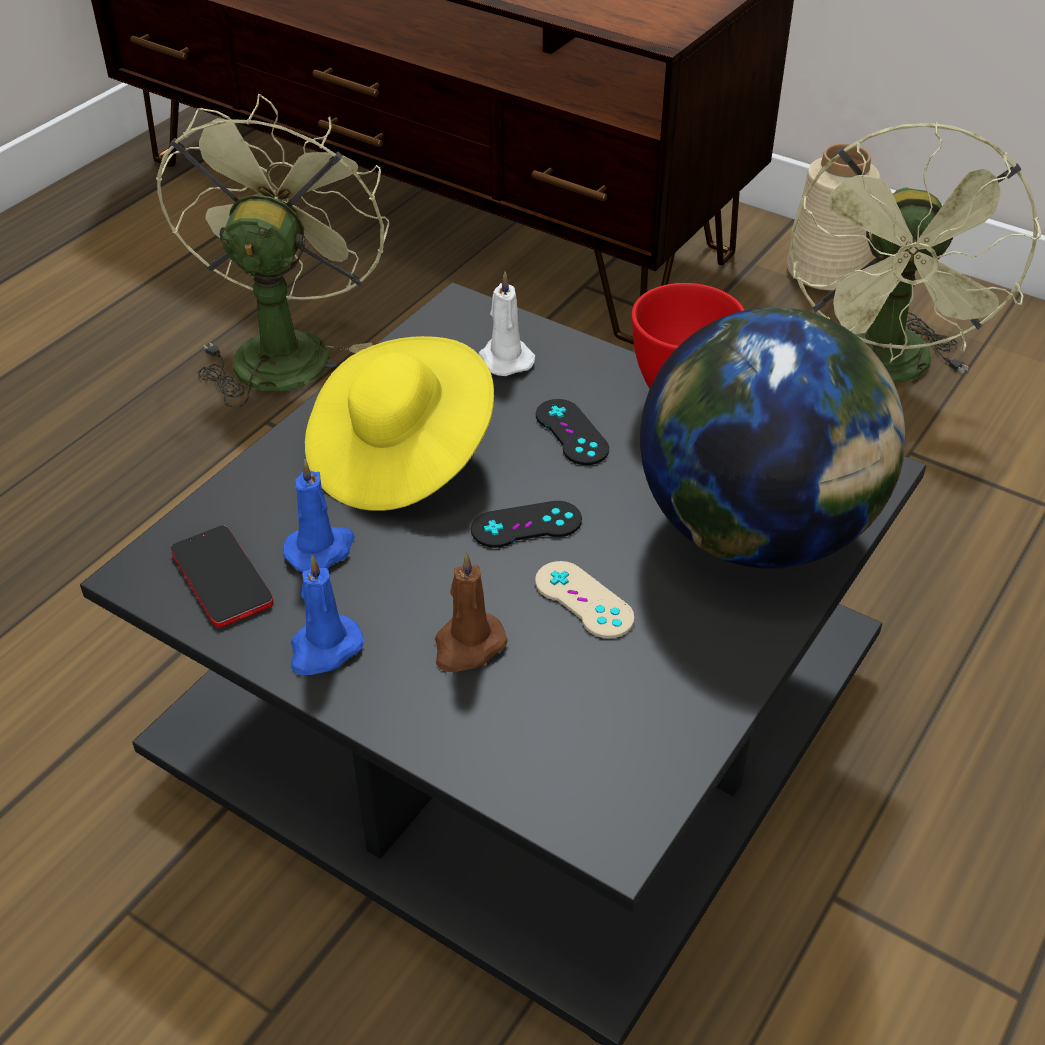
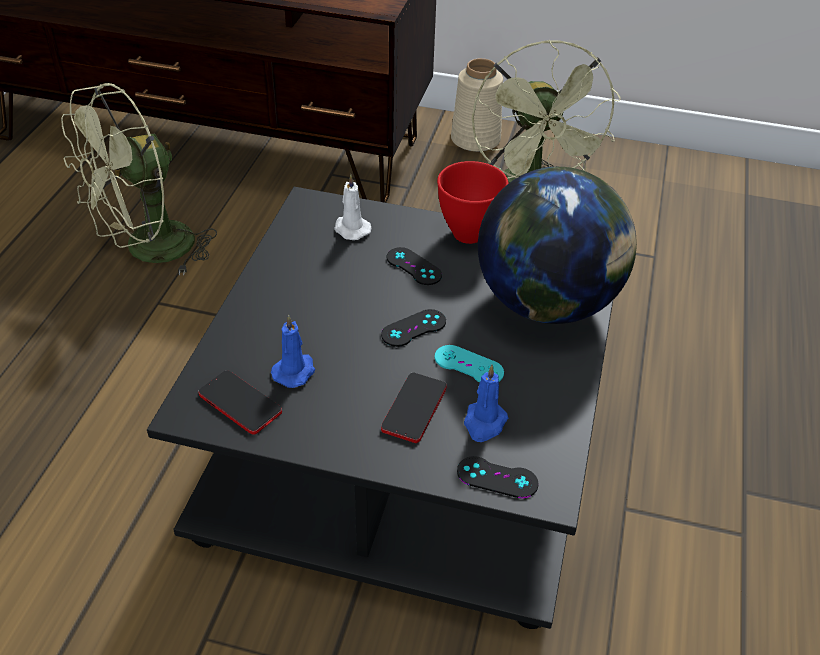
camera: 20 degrees left, 0 degrees up
green fan [156,94,389,408] -> green fan turned 120 degrees counterclockwise [61,83,217,275]
blue candle [291,555,364,675] -> blue candle moved to [464,365,508,442]
yellow hat [305,336,494,511] -> none
brown candle [435,552,508,672] -> phone [381,372,447,443]
beige game controller [535,561,635,638] -> turquoise game controller [435,345,504,383]
none -> black game controller [457,456,539,498]

